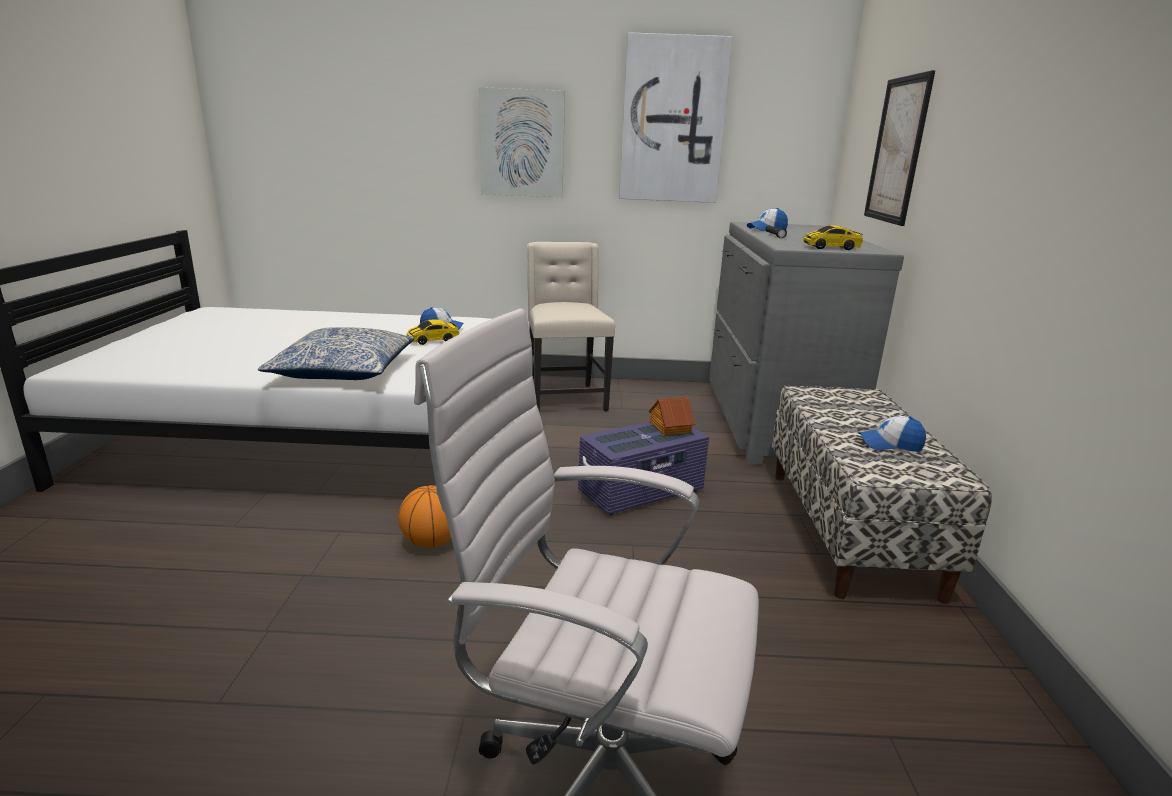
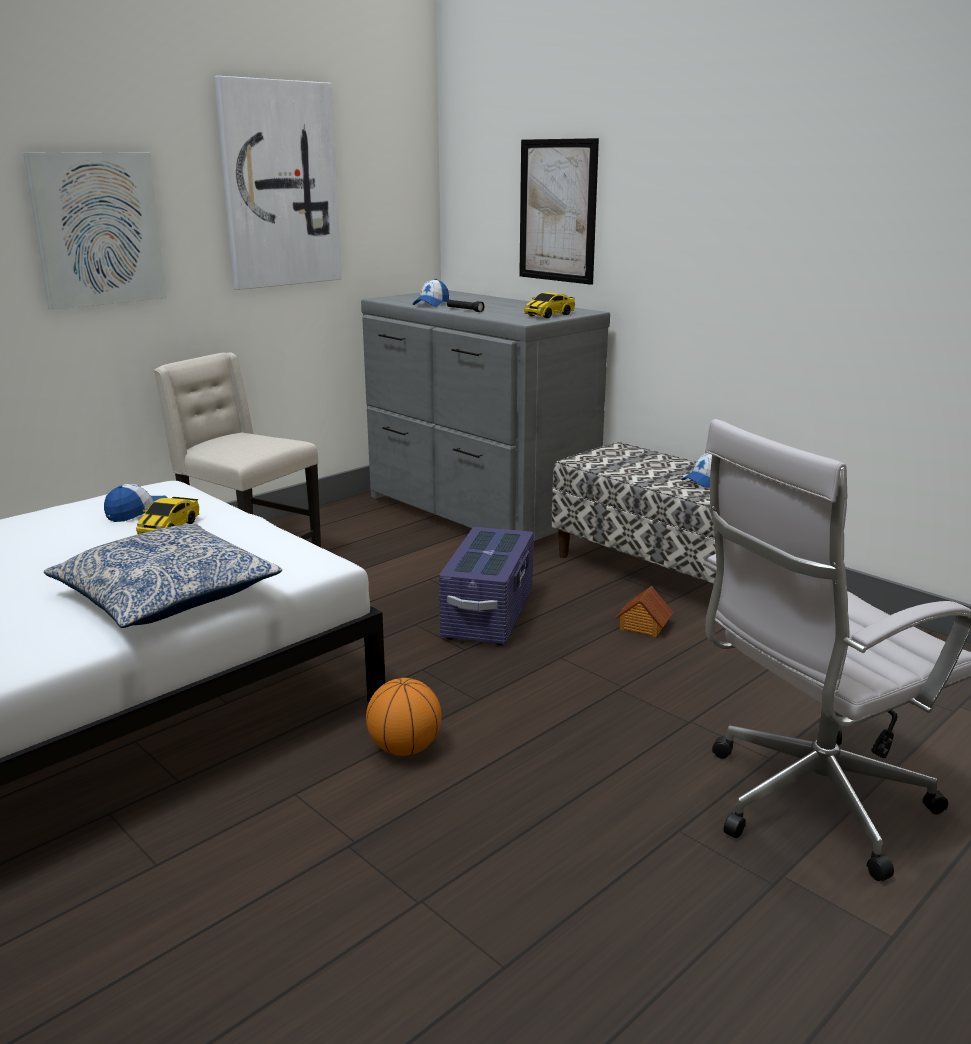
camera: 45 degrees left, 0 degrees up
toy house [649,397,695,436] -> toy house moved to [616,586,673,637]

